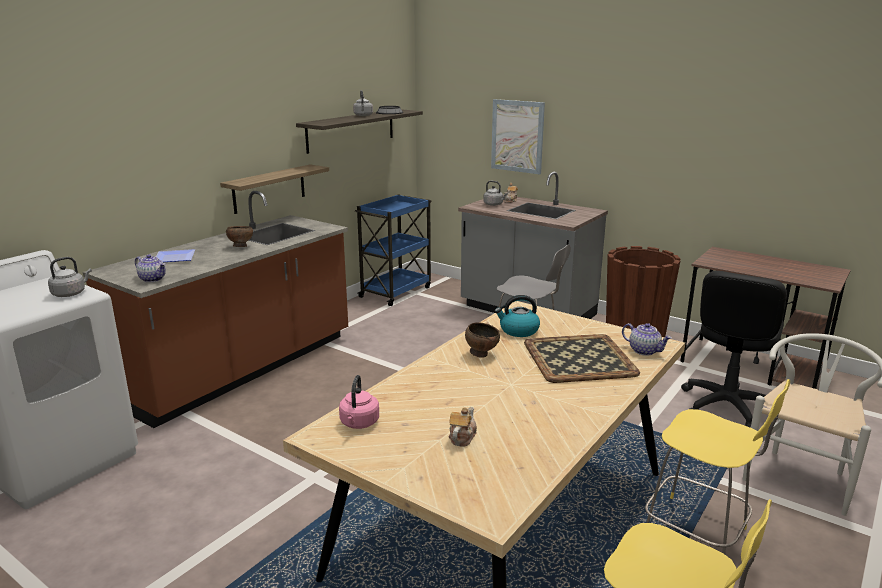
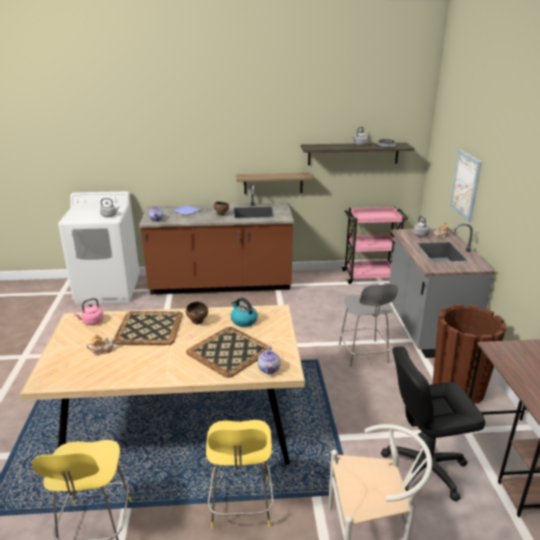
camera: 50 degrees right, 5 degrees up
blue cart [355,194,432,306] -> pink cart [341,207,408,284]
none -> tray [113,311,183,345]

